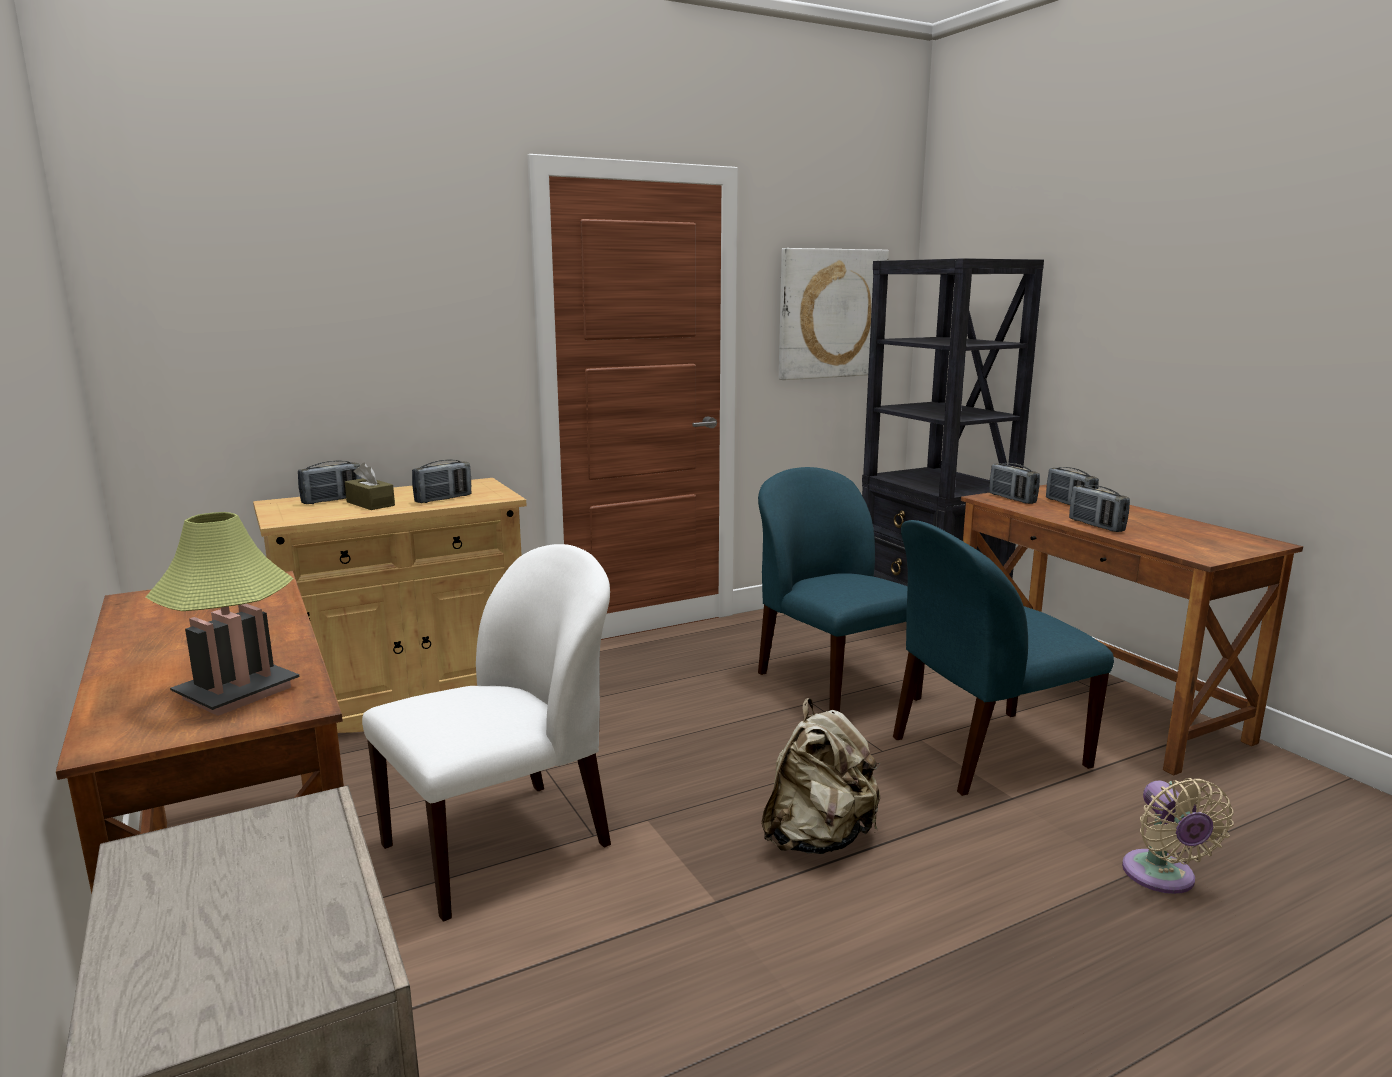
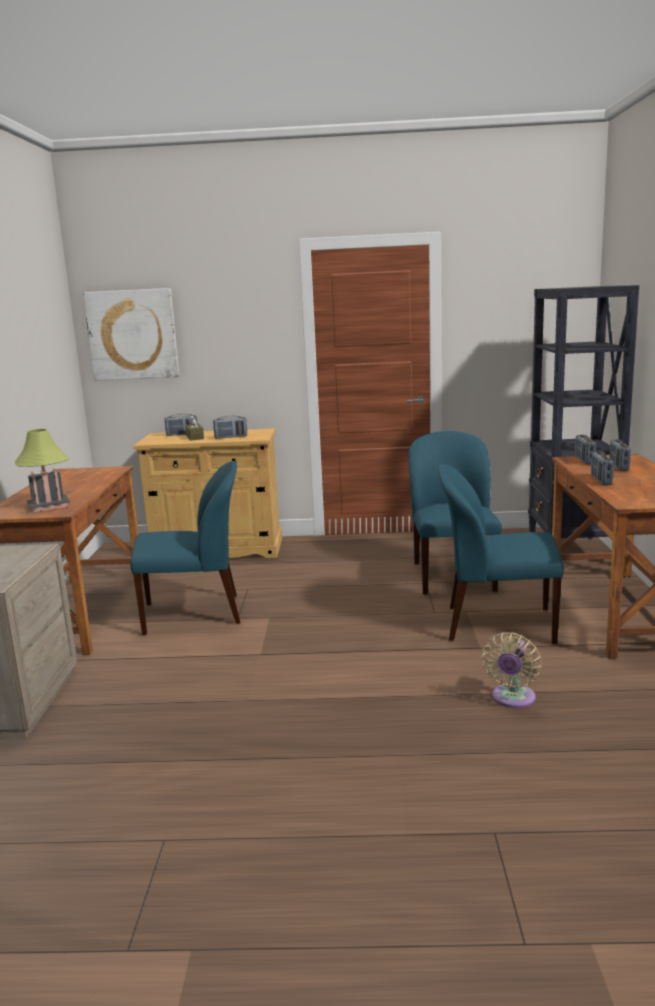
camera: 30 degrees right, 0 degrees up
white chair [362,544,611,922] -> blue chair [130,461,240,635]
beige backpack [761,698,880,854] -> none
picture [779,248,889,380] -> picture moved to [83,288,179,381]

